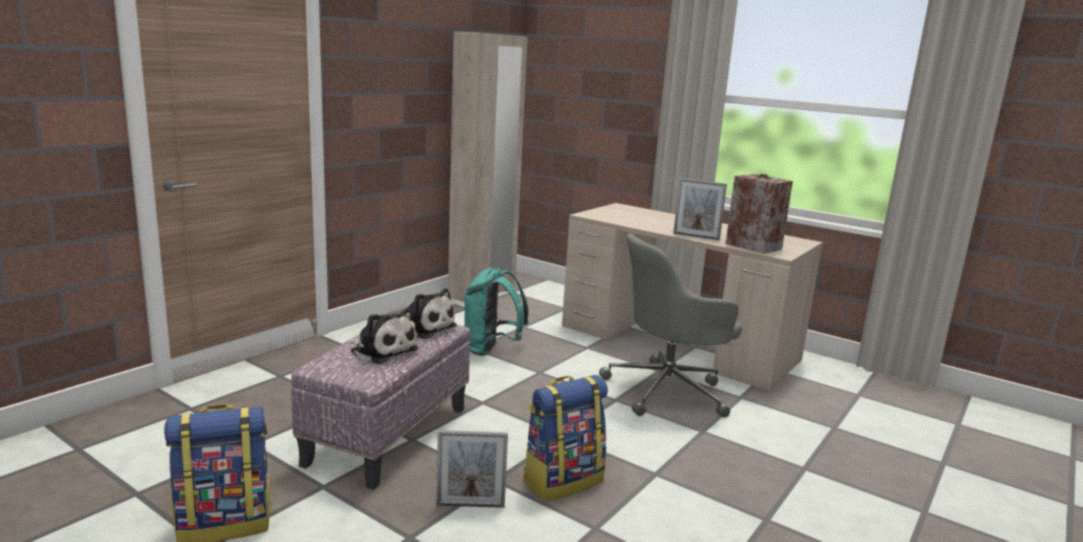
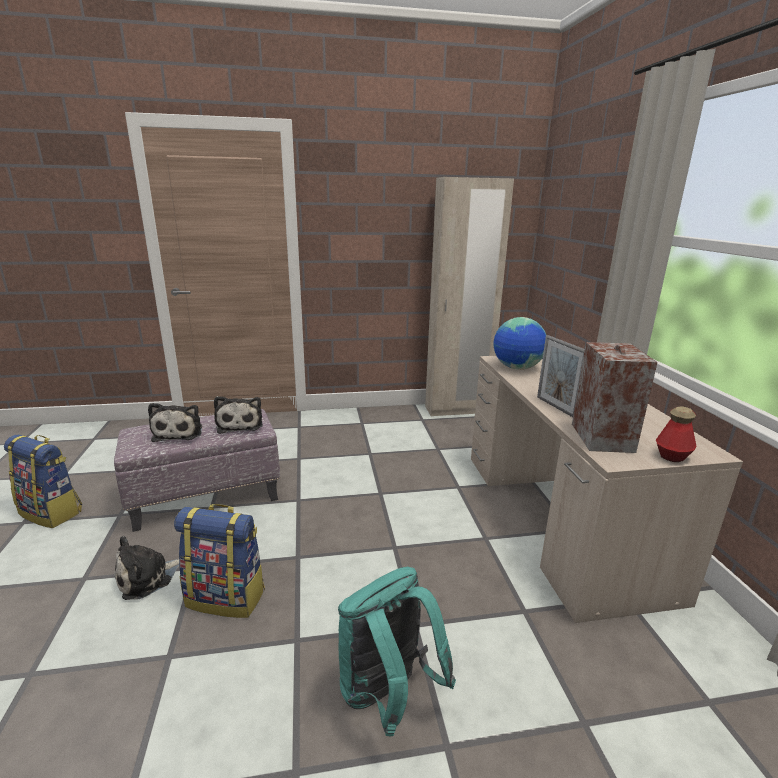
camera: 45 degrees right, 5 degrees up
picture frame [437,430,508,508] -> plush toy [114,536,179,600]
turquoise backpack [464,268,528,356] -> turquoise backpack moved to [338,567,456,737]
grey office chair [599,234,742,418] -> none
none -> globe [494,317,546,370]
none -> bottle [656,407,697,462]

